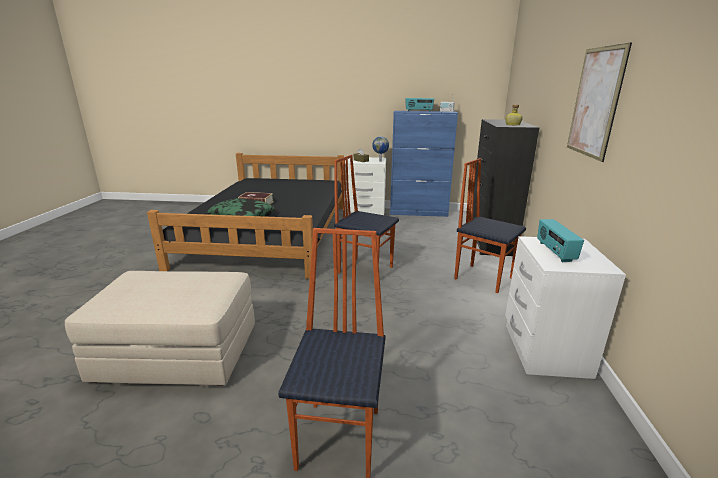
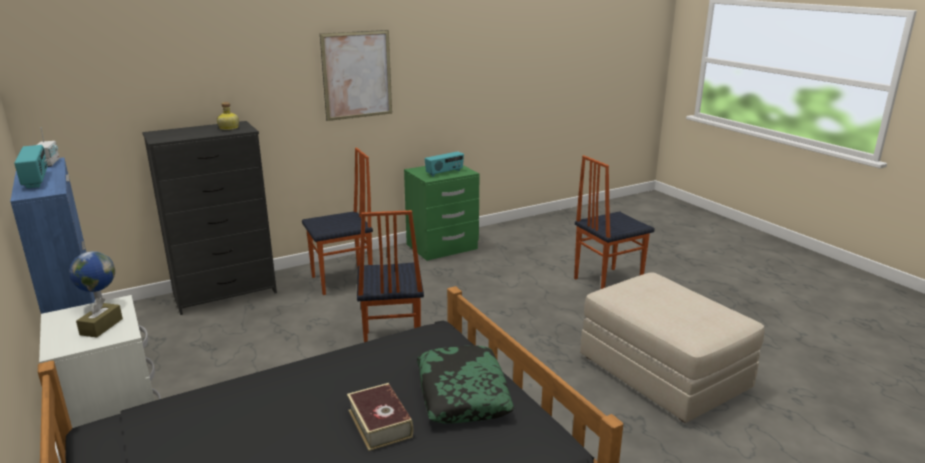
camera: 125 degrees left, 0 degrees up
chair [454,158,526,293] -> chair turned 120 degrees counterclockwise [302,148,373,295]
white nightstand [505,236,626,379] -> green nightstand [404,165,480,261]

